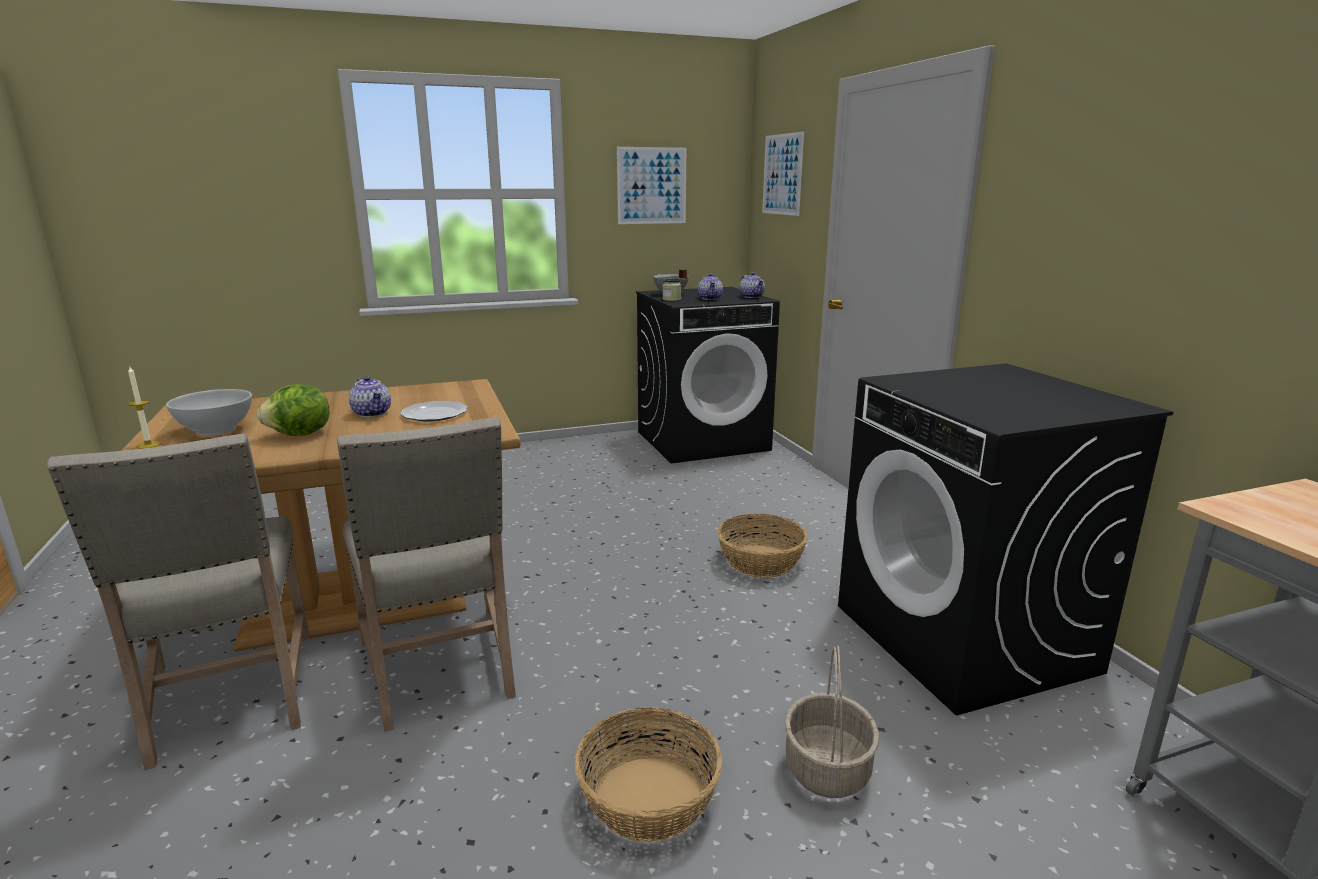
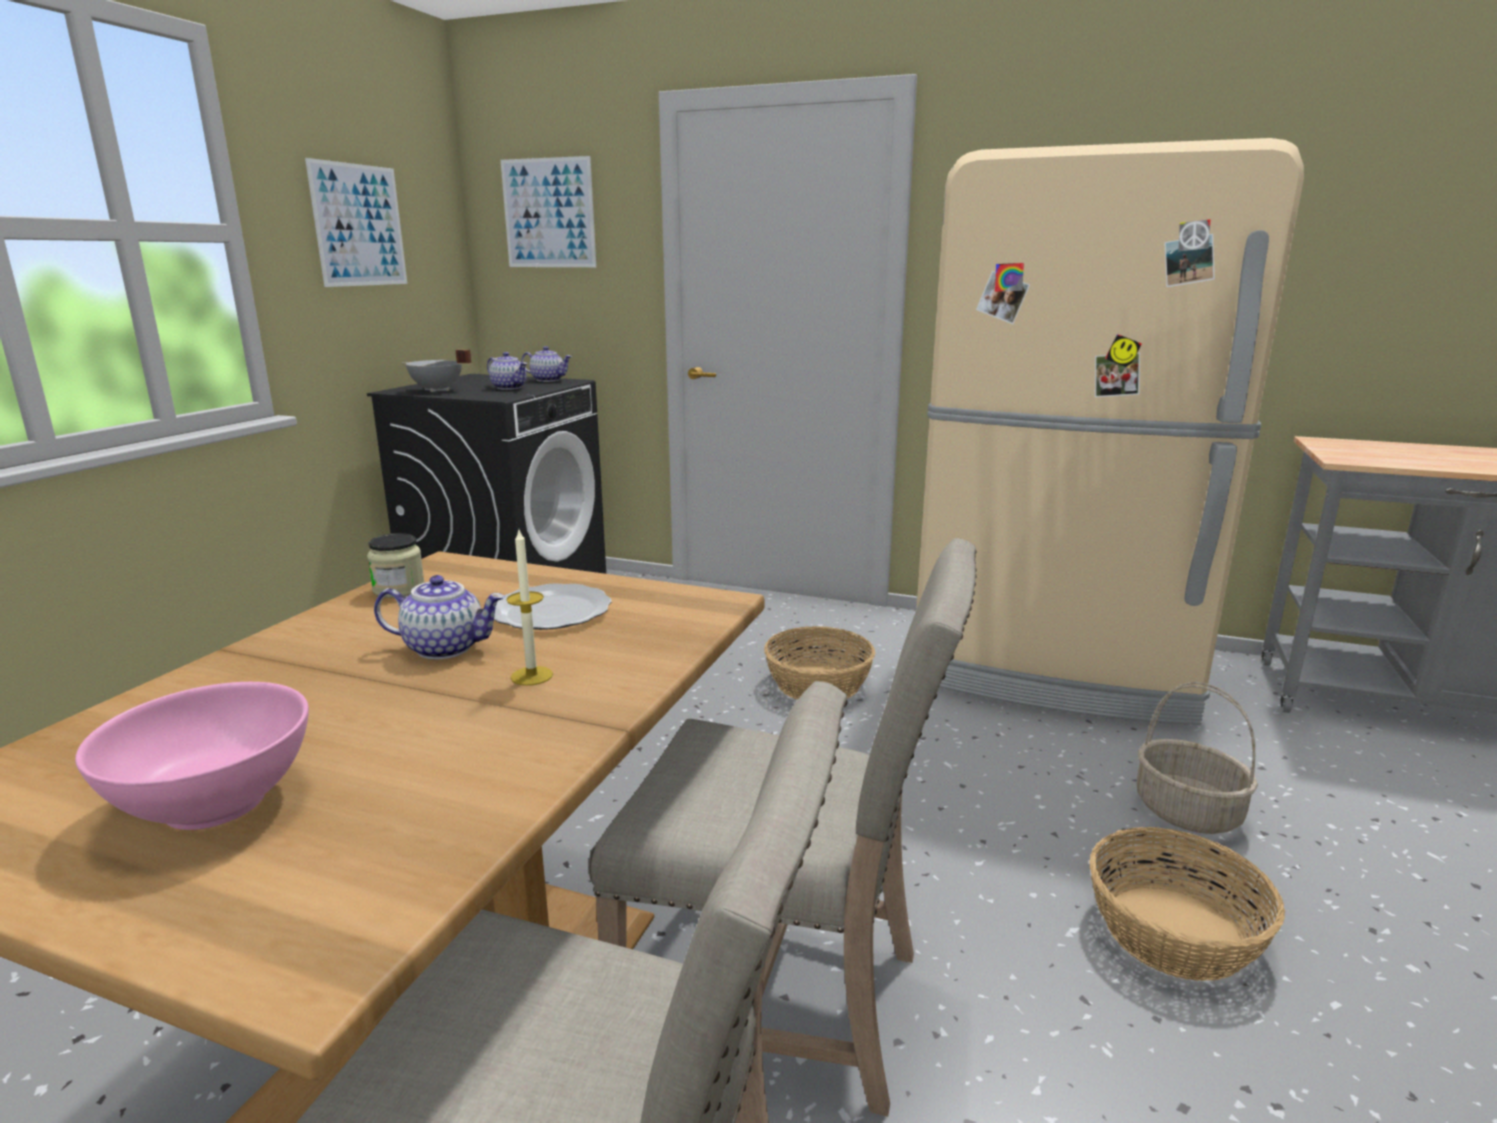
camera: 50 degrees left, 0 degrees up
candle [127,367,161,449] -> candle moved to [506,530,553,686]
white bowl [166,389,252,436] -> pink bowl [75,682,309,830]
lettuce [257,384,329,436] -> none
jar [663,279,681,301] -> jar moved to [367,533,425,598]
black washing machine [838,363,1173,715] -> beige fridge [917,138,1304,725]

